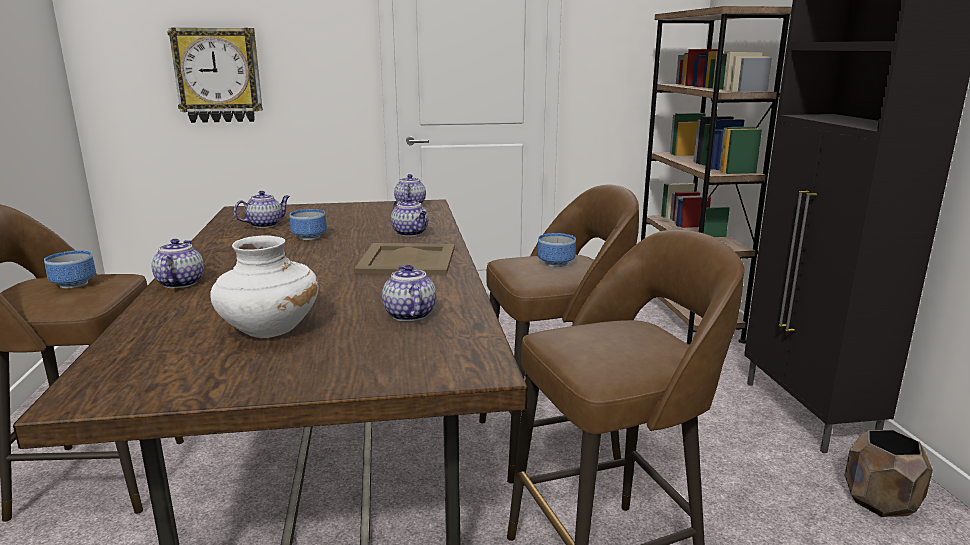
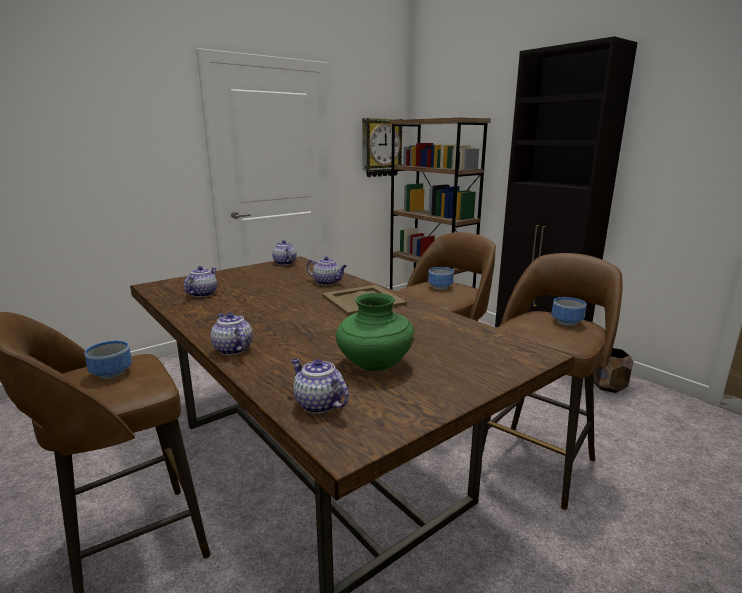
camera: 30 degrees left, 0 degrees up
wall clock [167,28,263,123] -> wall clock moved to [362,118,403,177]
white vase [211,236,319,338] -> green vase [336,293,415,371]
bowl [289,209,327,240] -> bowl moved to [552,297,586,326]
teapot [382,265,436,321] -> teapot moved to [291,358,349,414]

